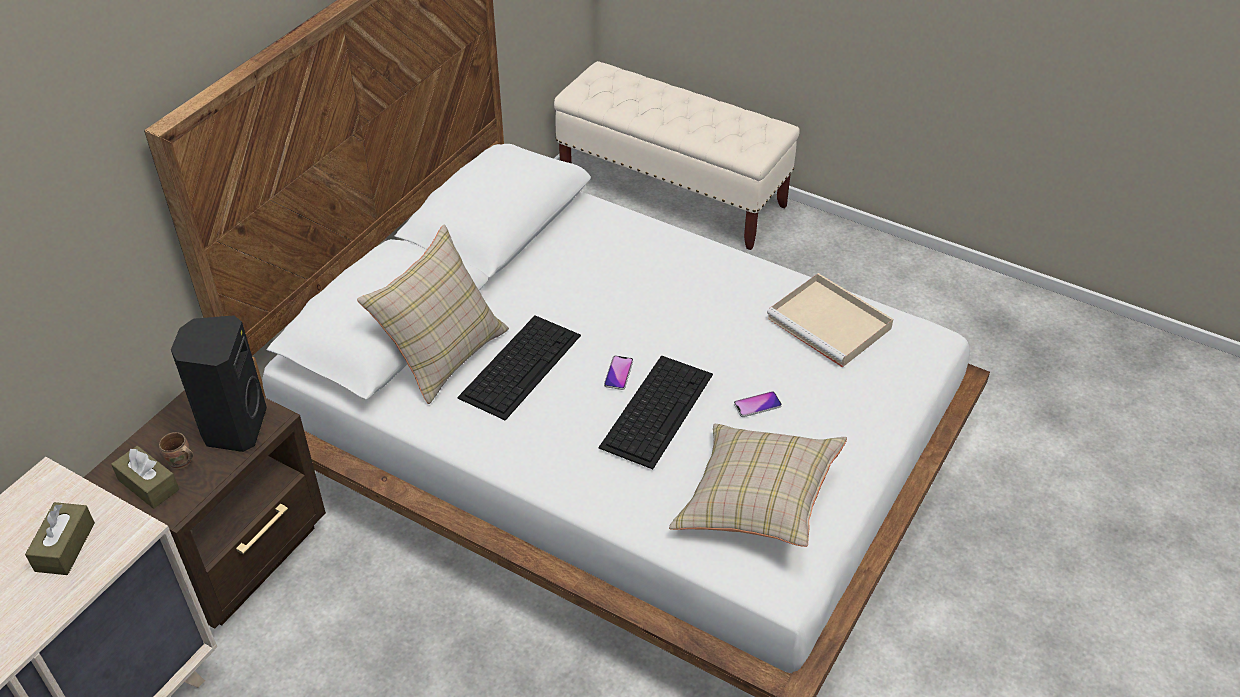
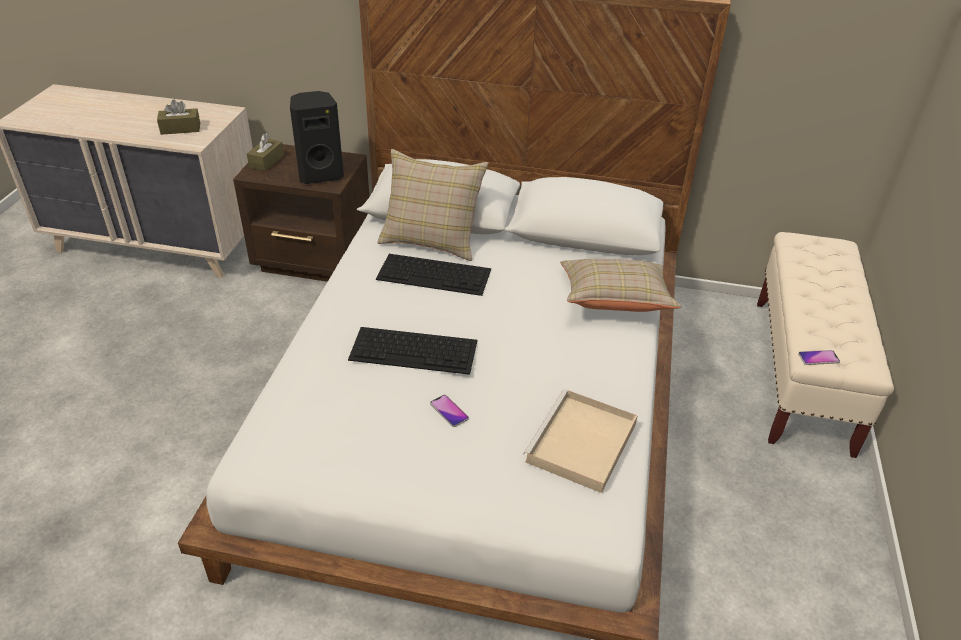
camera: 70 degrees right, 5 degrees down
brown mug [159,432,193,469] -> none
phone [604,355,633,390] -> phone moved to [798,350,840,365]
beige pillow [669,424,847,547] -> beige pillow moved to [560,259,682,312]

